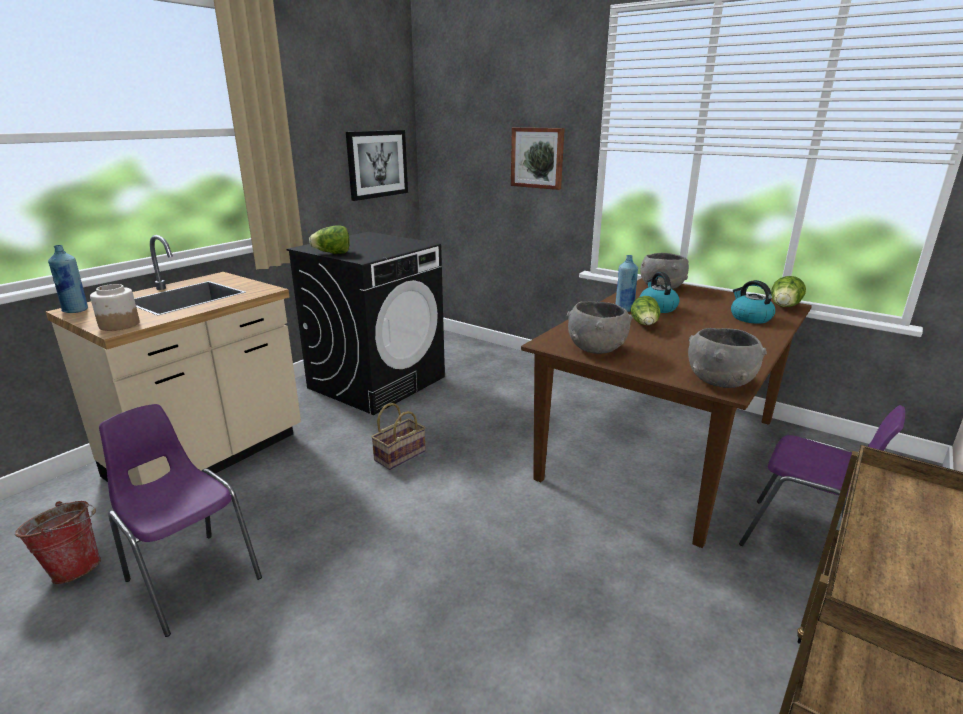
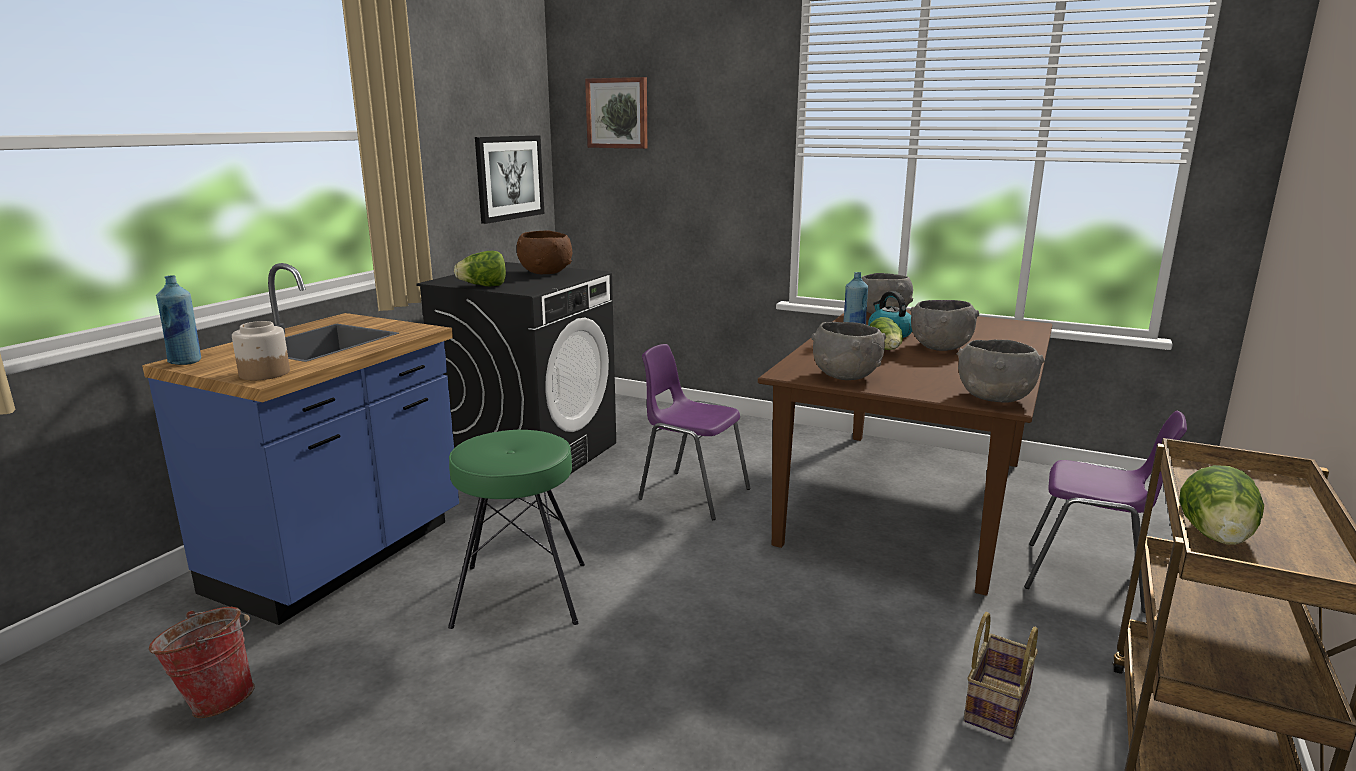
camera: 10 degrees left, 5 degrees down
beige counter [46,235,301,486] -> blue counter [142,263,459,625]
purple chair [99,404,262,637] -> purple chair moved to [638,344,751,520]
basket [371,403,426,470] -> basket moved to [964,612,1038,739]
picture [511,127,565,190] -> picture moved to [585,77,647,149]
kettle [731,280,775,324] -> none
lettuce [771,276,806,307] -> lettuce moved to [1179,465,1264,545]
none -> green stool [448,430,585,629]
none -> brown bowl [517,231,572,274]
none -> grey bowl [910,300,979,351]

